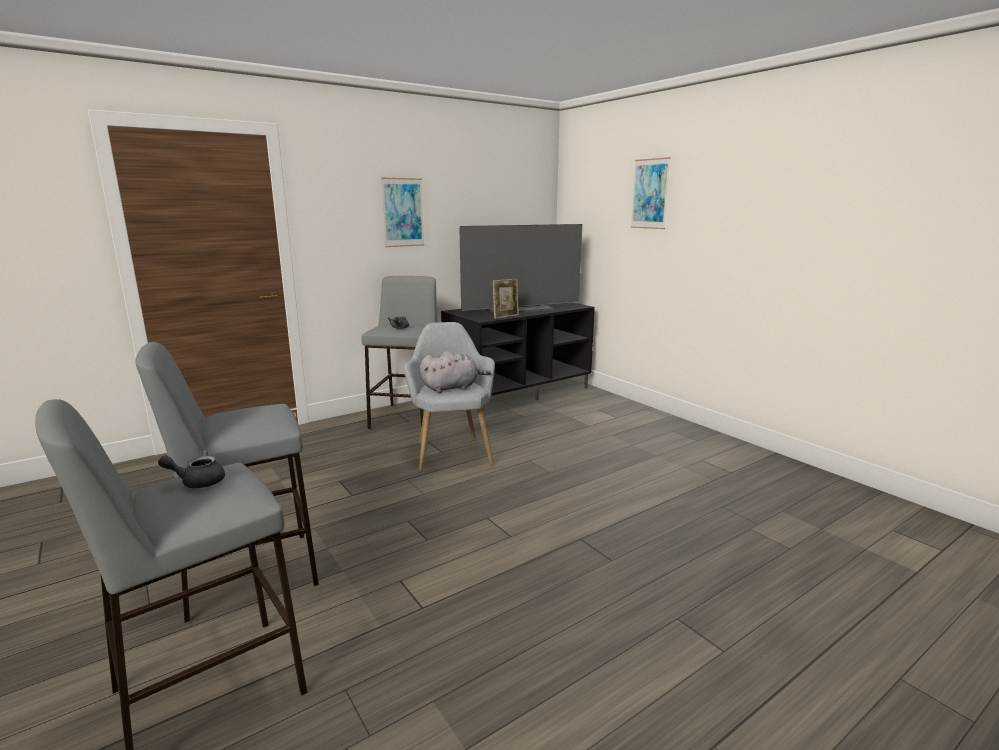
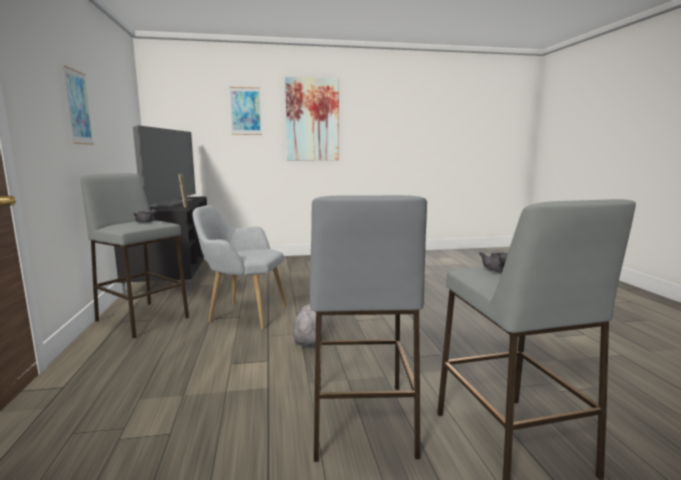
camera: 65 degrees left, 5 degrees down
grey plush toy [420,351,491,393] -> grey plush toy moved to [292,304,325,346]
none -> picture [285,77,339,160]

